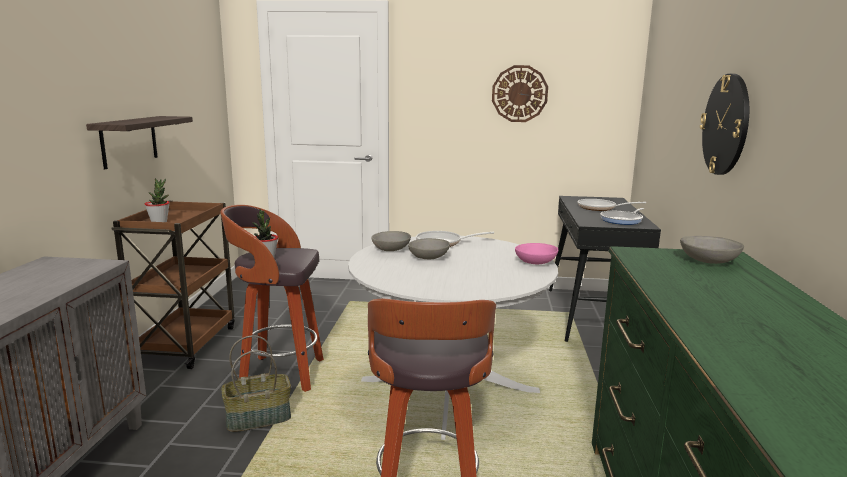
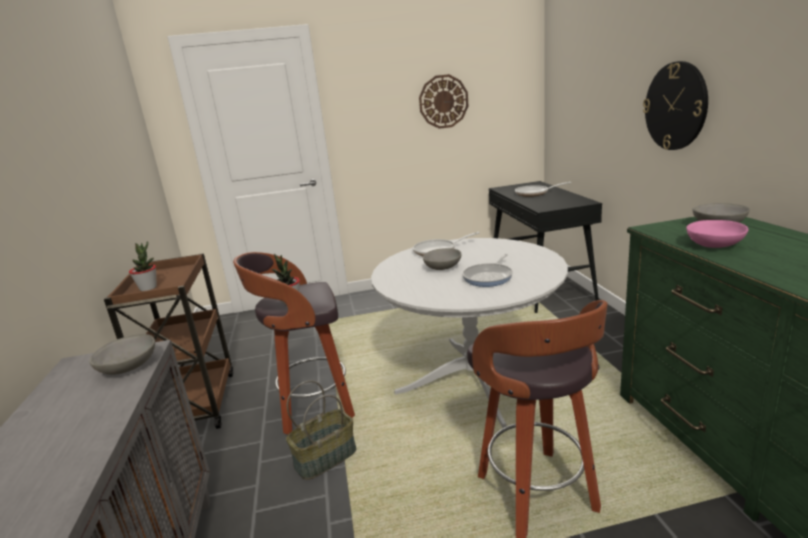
camera: 15 degrees left, 5 degrees up
shelf [86,116,193,169] -> none
grey bowl [372,231,411,251] -> grey bowl moved to [89,334,155,375]
pink bowl [515,243,559,264] -> pink bowl moved to [686,220,749,248]
frying pan [600,208,644,225] -> frying pan moved to [462,254,513,287]

